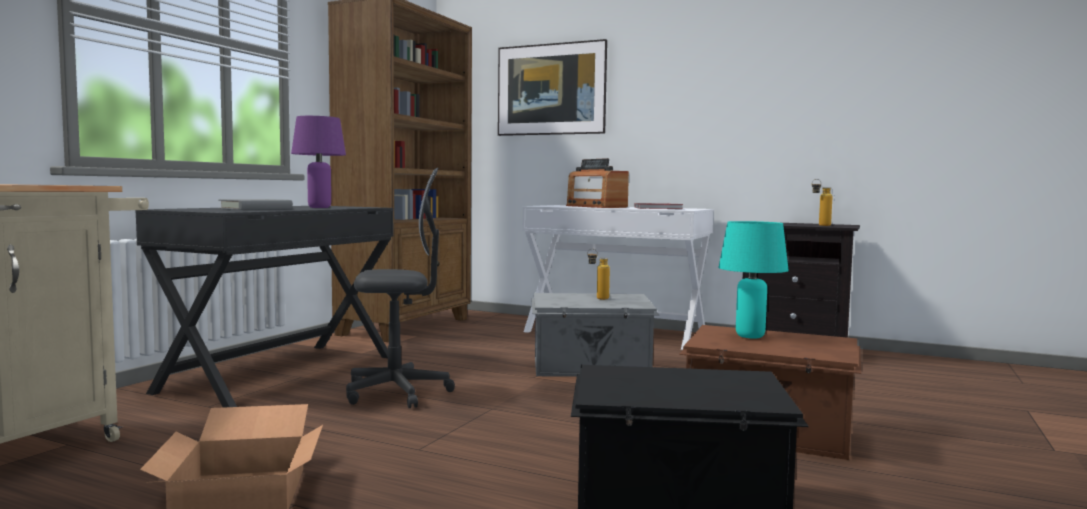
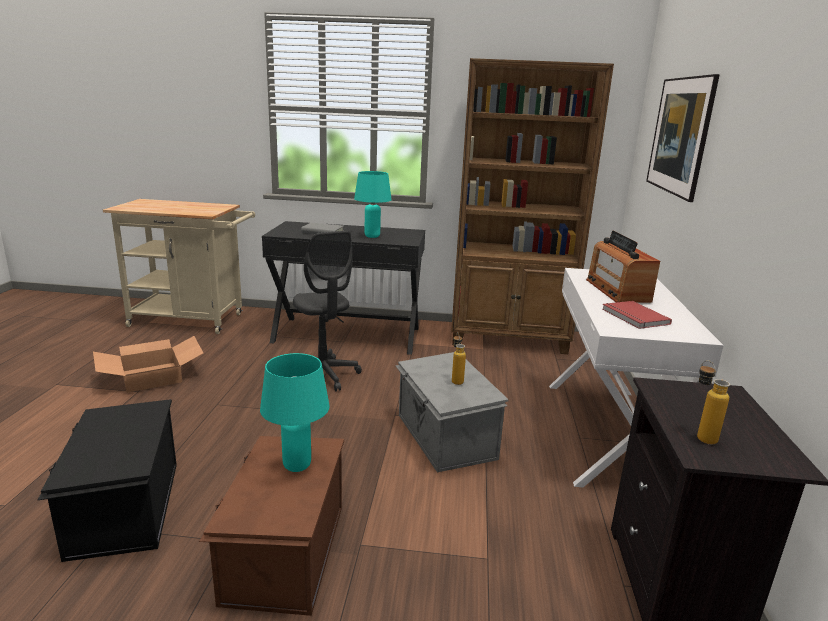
camera: 70 degrees right, 15 degrees up
purple table lamp [291,116,346,208] -> turquoise table lamp [354,171,392,238]
radio [566,158,629,208] -> radio turned 45 degrees counterclockwise [586,231,660,303]

